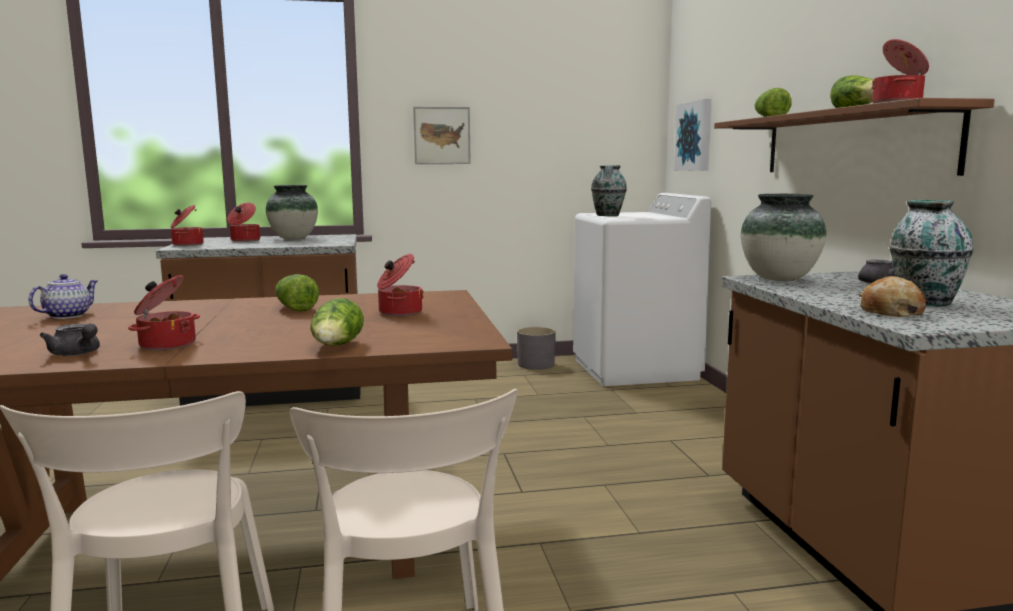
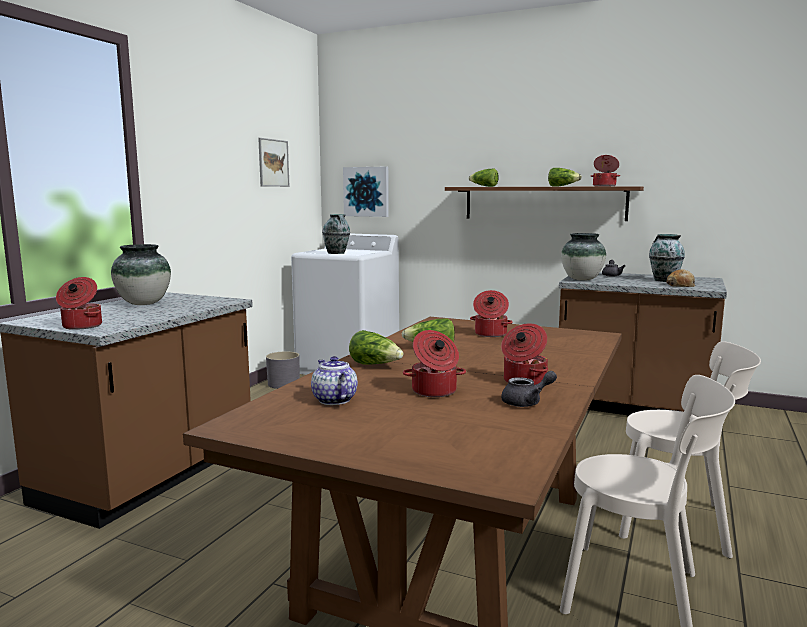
camera: 55 degrees left, 0 degrees up
cooking pot [227,202,260,242] -> cooking pot moved to [403,330,466,397]
lettuce [310,298,364,346] -> lettuce moved to [349,330,403,365]
picture [413,107,471,164] -> picture moved to [258,138,290,187]

